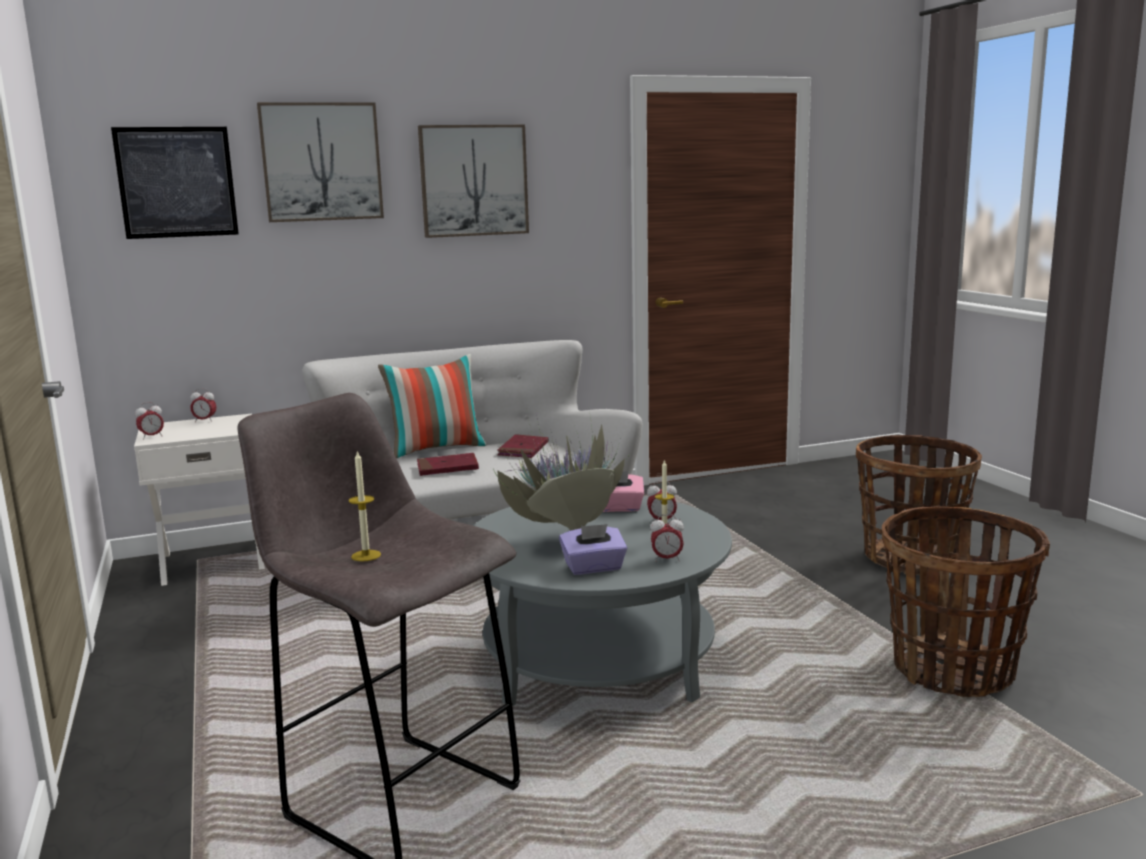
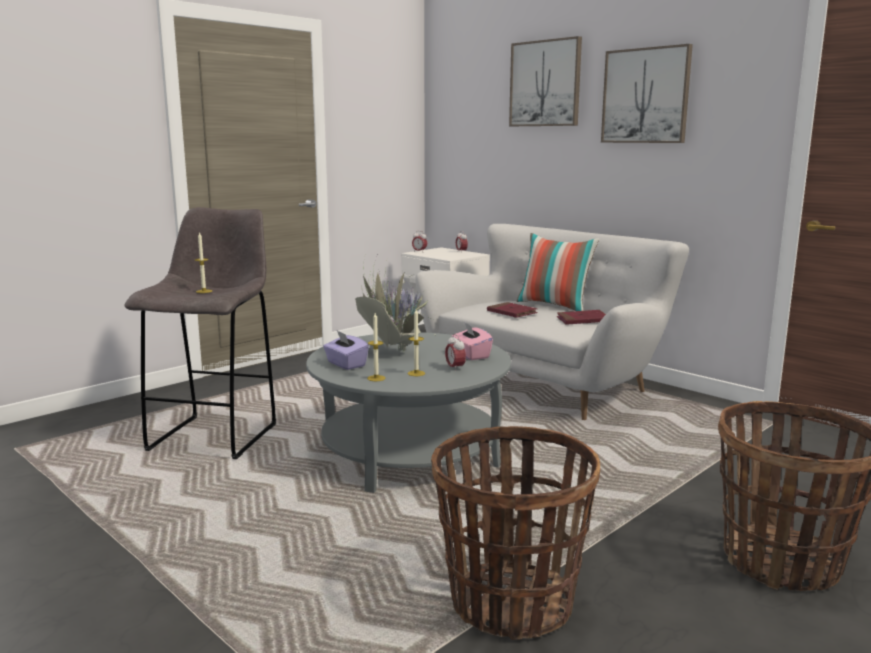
camera: 65 degrees right, 0 degrees up
picture [111,127,239,239] -> none
alarm clock [650,514,684,562] -> candle [367,313,386,381]

